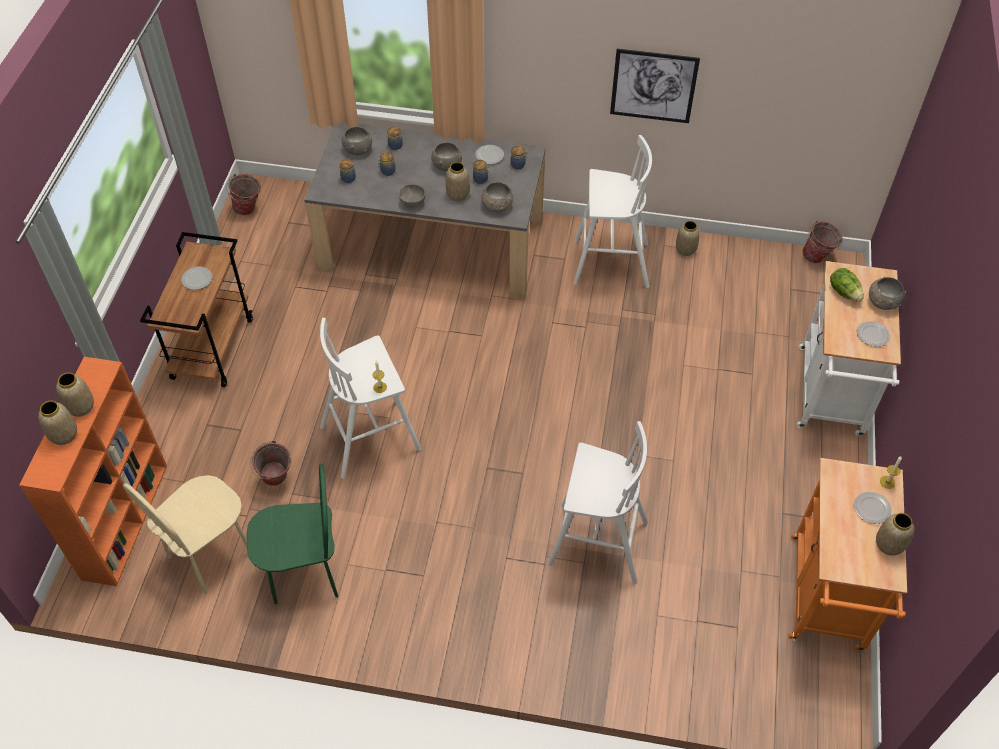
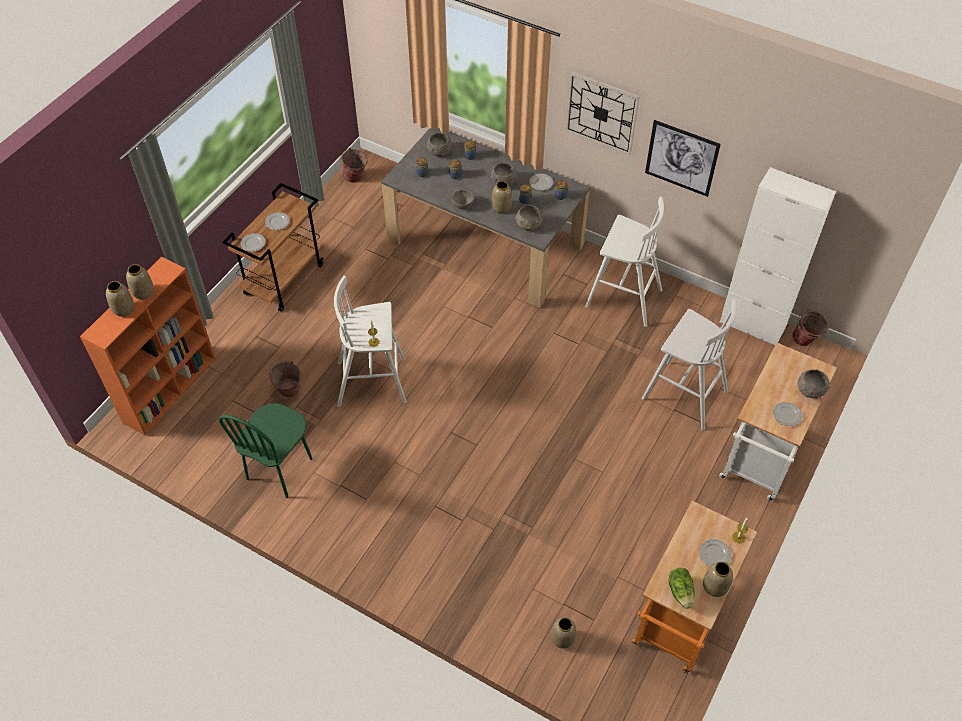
camera: 20 degrees right, 0 degrees up
beige chair [123,475,247,594] -> none
green chair [247,464,338,604] -> green chair turned 105 degrees clockwise [219,403,313,498]
white stool [548,421,648,584] -> white stool moved to [642,298,737,430]
vase [676,221,700,256] -> vase moved to [551,617,576,649]
lettuce [830,268,864,302] -> lettuce moved to [669,568,695,609]
none -> plate [241,233,266,252]
none -> wall clock [565,71,640,156]
none -> white cabinet [720,167,836,345]

